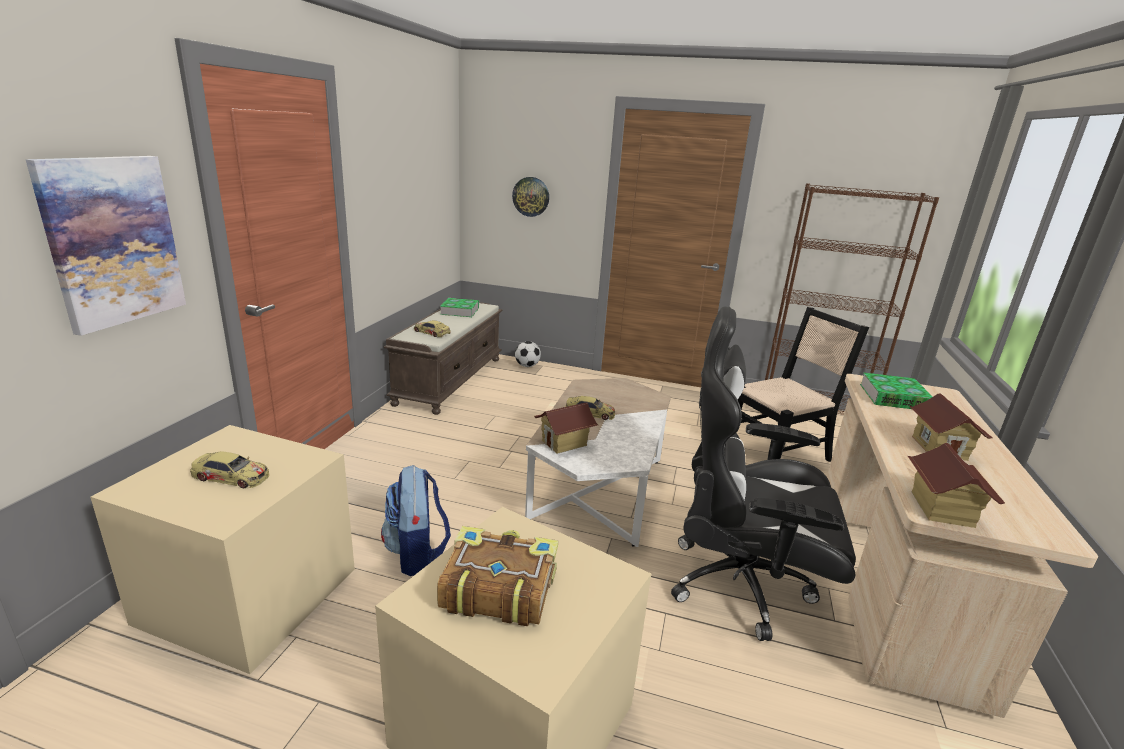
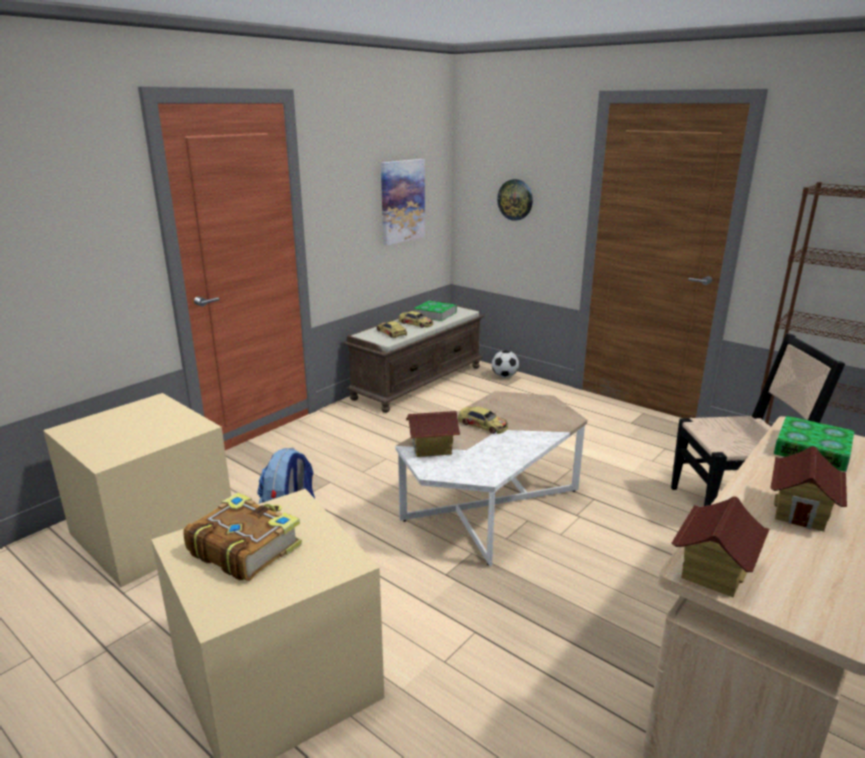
camera: 25 degrees right, 0 degrees up
picture [26,156,186,336] -> picture moved to [381,159,425,245]
toy car [190,451,269,488] -> toy car moved to [399,311,433,328]
black office chair [671,306,856,641] -> none

